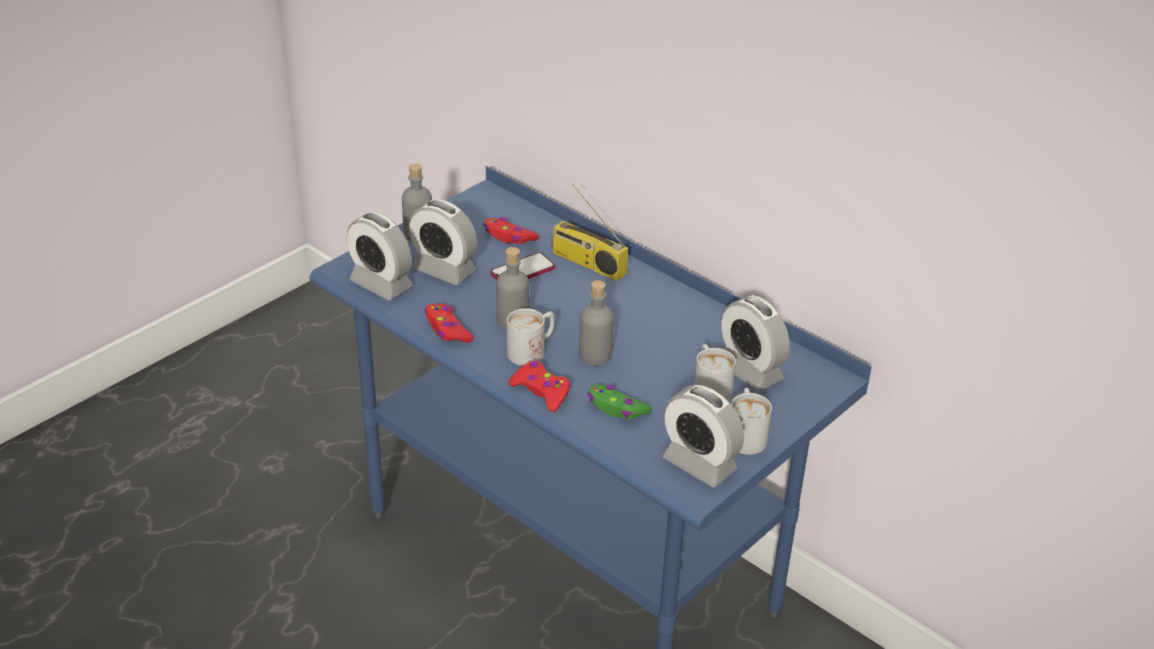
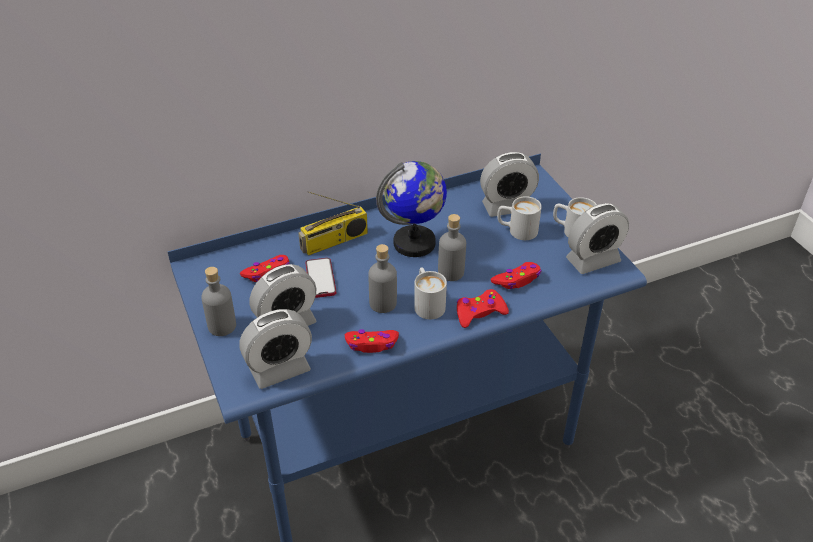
camera: 65 degrees left, 5 degrees up
green game controller [588,384,652,419] -> red game controller [491,262,541,289]
none -> globe [376,161,447,257]

